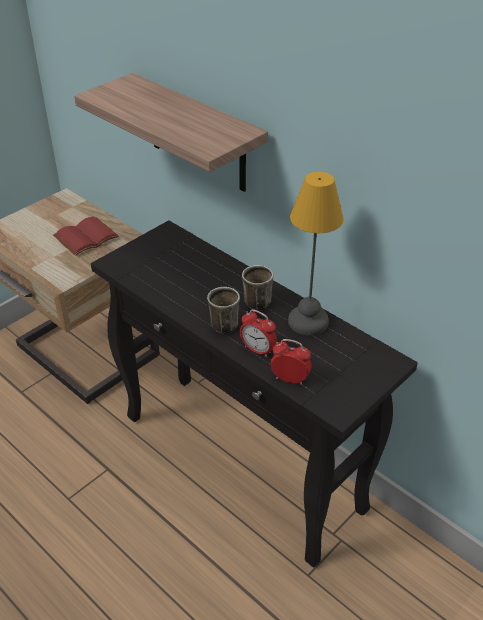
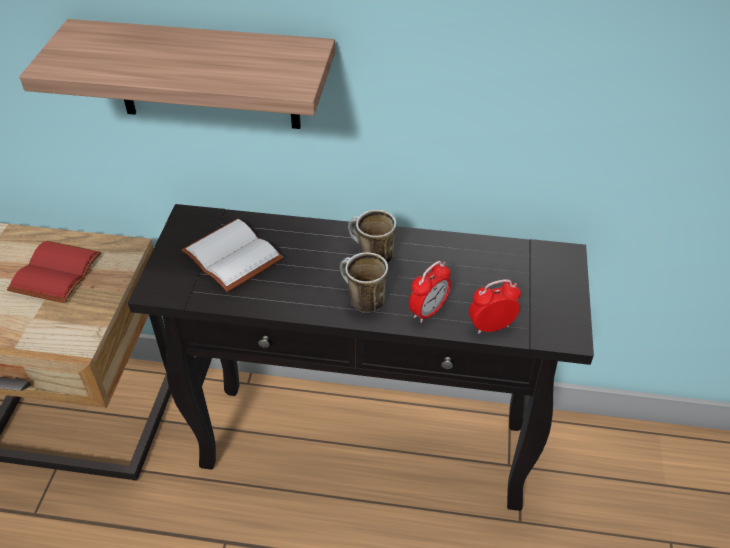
camera: 35 degrees left, 5 degrees up
alarm clock [240,309,277,357] -> alarm clock turned 45 degrees counterclockwise [409,261,451,323]
table lamp [288,172,343,336] -> none
none -> white book [182,219,283,292]

